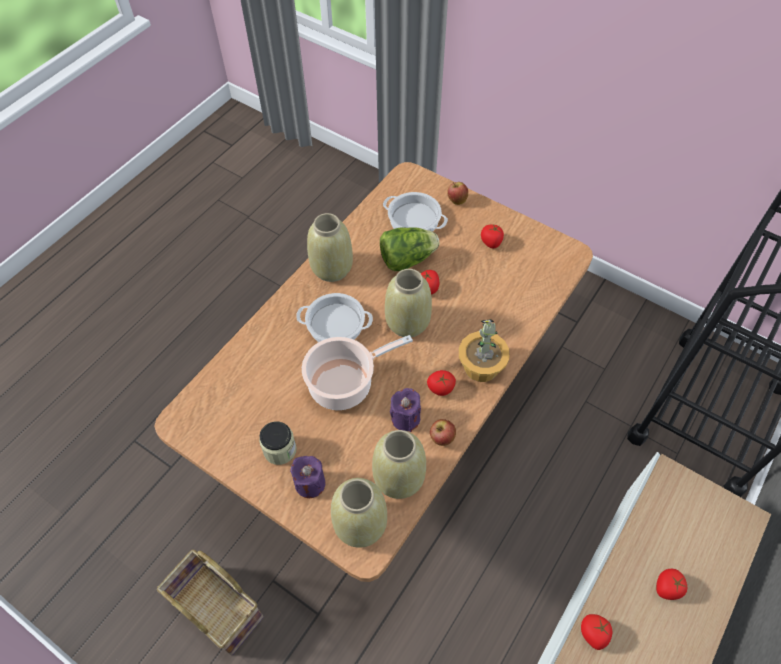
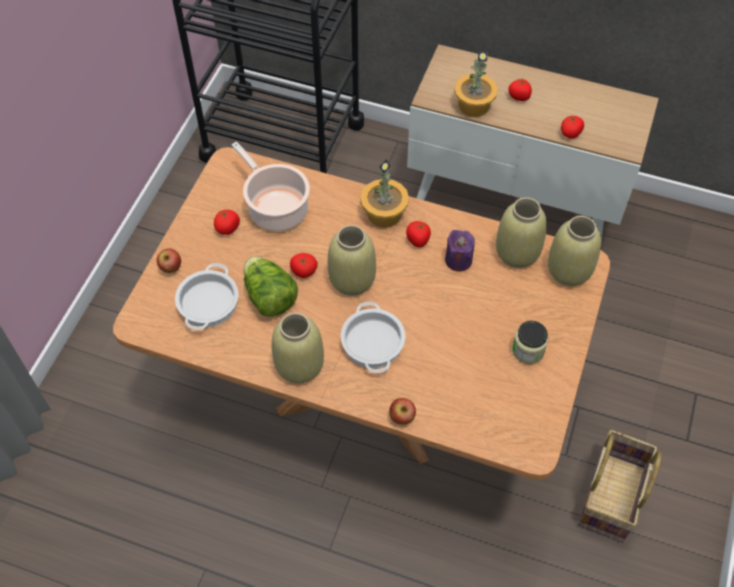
camera: 105 degrees left, 0 degrees up
purple candle [290,456,325,498] -> none
cooking pot [302,335,413,410] -> cooking pot moved to [231,142,310,231]
apple [430,419,456,446] -> apple moved to [389,398,416,424]
none -> potted plant [455,51,498,117]

